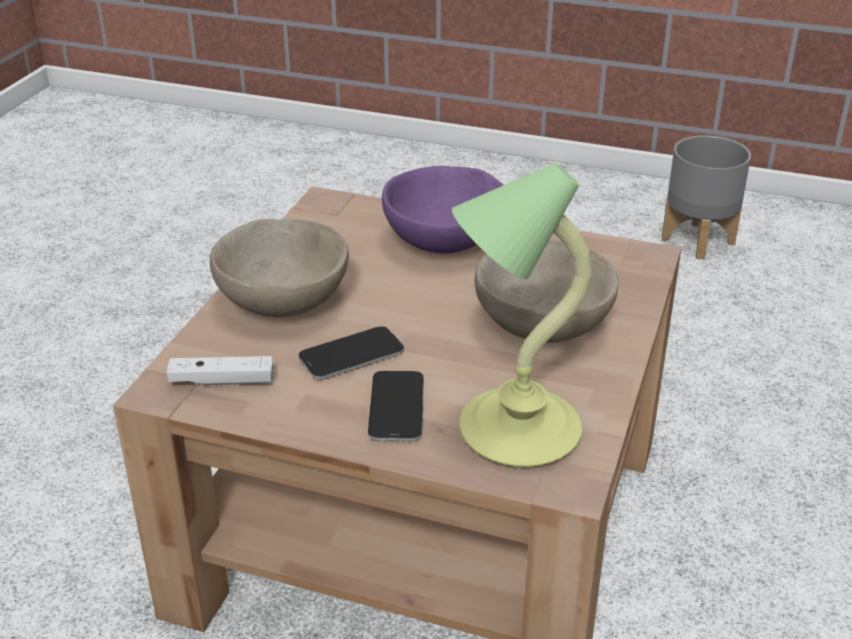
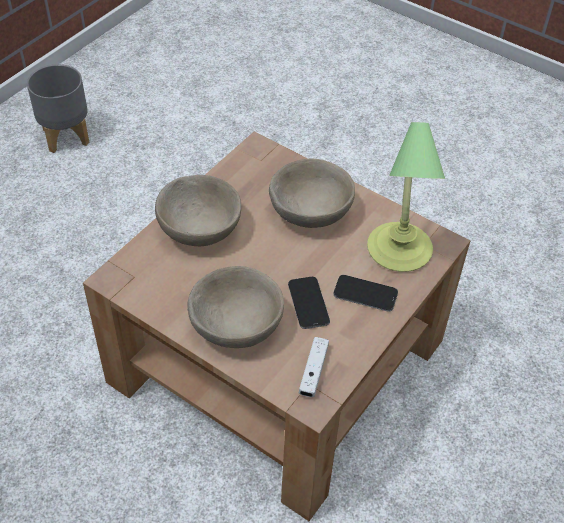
camera: 75 degrees left, 15 degrees up
purple bowl [382,166,504,253] -> beige bowl [155,175,241,246]

